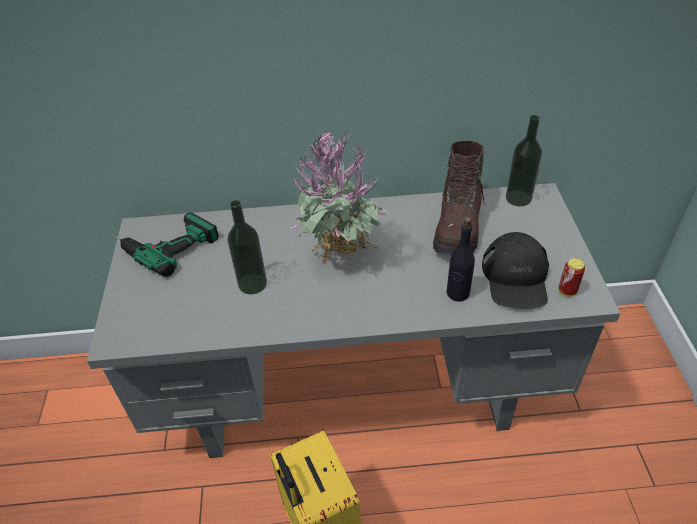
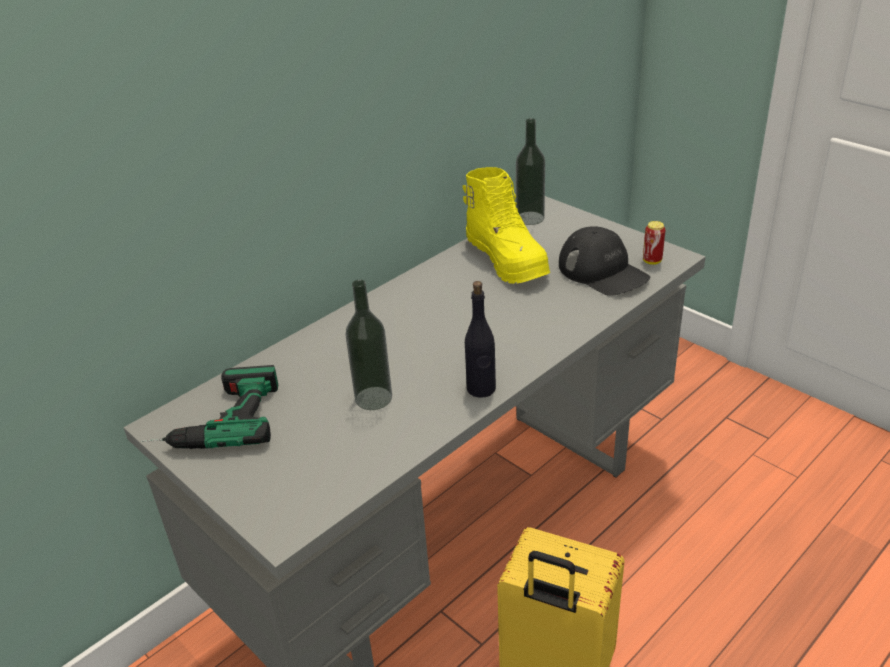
camera: 40 degrees left, 10 degrees down
potted plant [290,128,387,266] -> none
brown boot [433,141,485,256] -> yellow boot [463,167,550,284]
black bottle [447,217,475,302] -> black bottle moved to [465,281,496,398]

